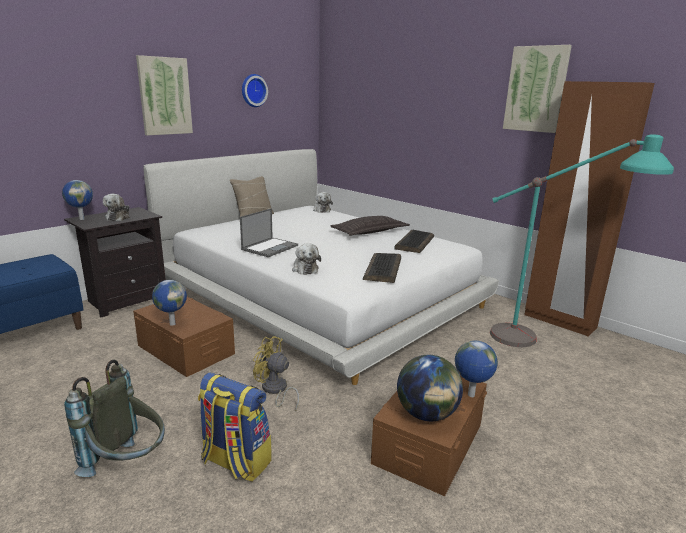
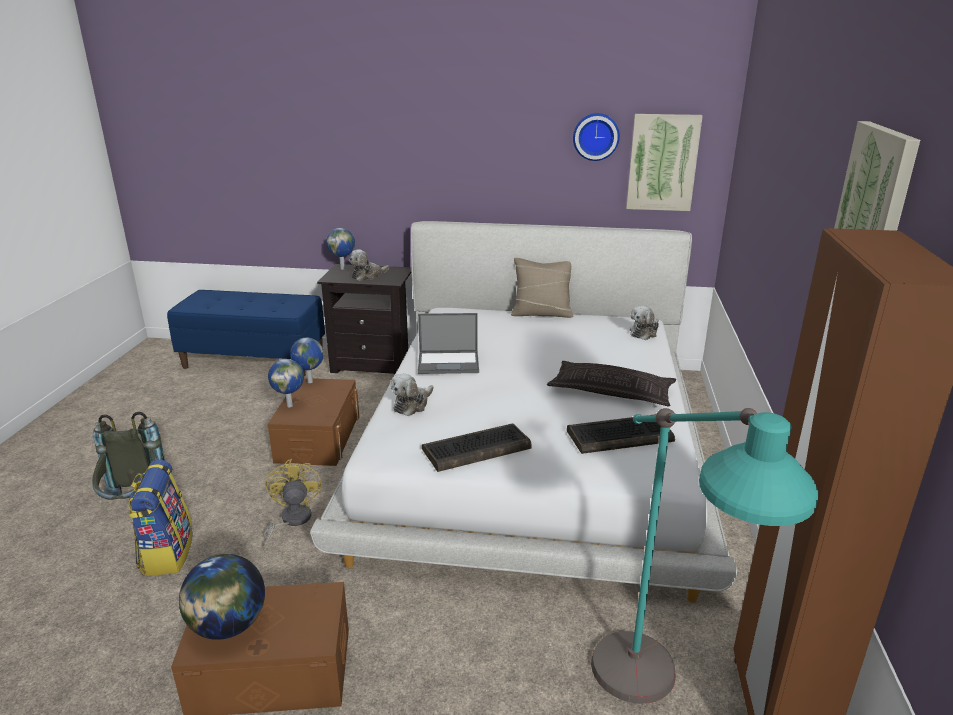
camera: 55 degrees right, 5 degrees up
picture [136,55,193,136] -> picture moved to [626,114,703,211]
globe [455,341,498,397] -> globe moved to [290,338,324,383]

